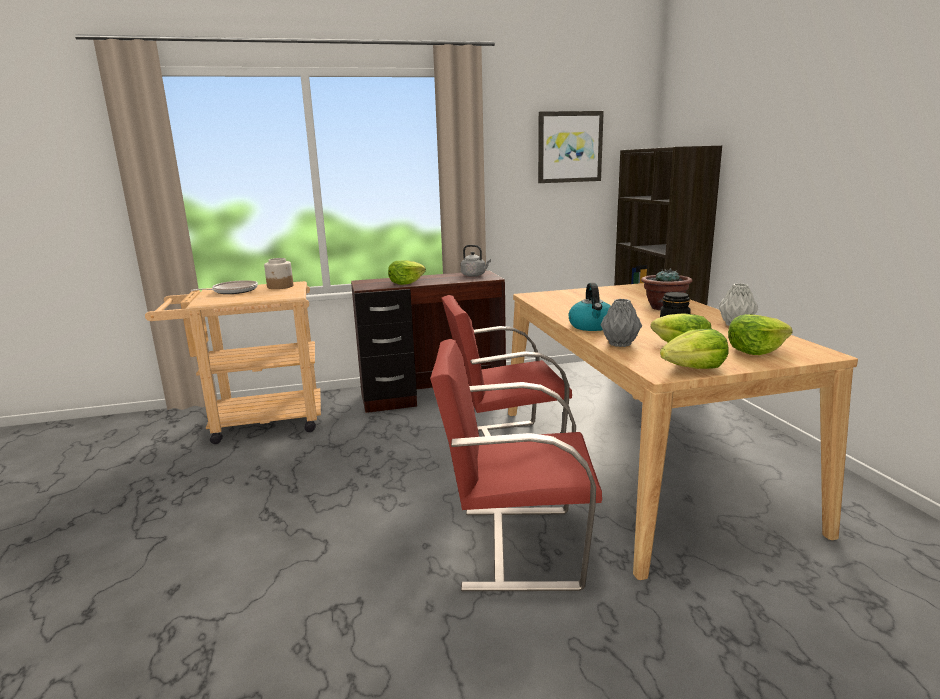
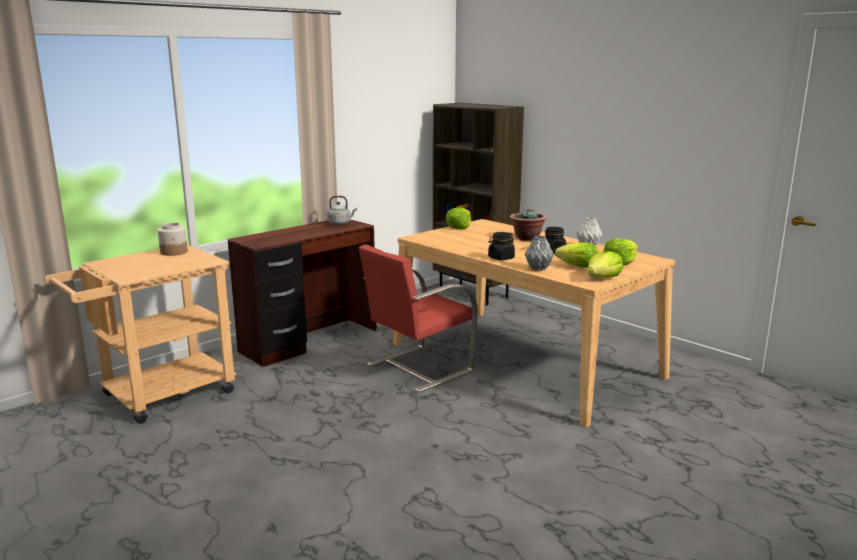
camera: 30 degrees left, 0 degrees up
frying pan [191,280,258,294] -> none
lettuce [388,260,426,285] -> lettuce moved to [446,208,471,229]
red chair [430,339,602,591] -> none
picture [538,111,604,183] -> none
kettle [569,283,611,331] -> black jar [488,232,515,260]

